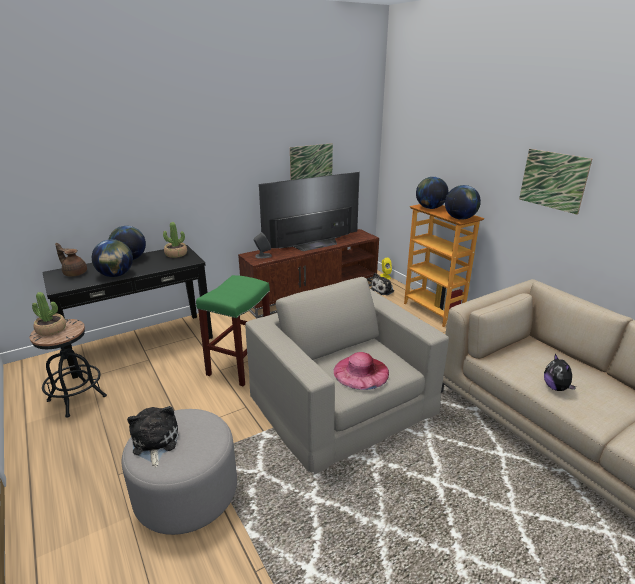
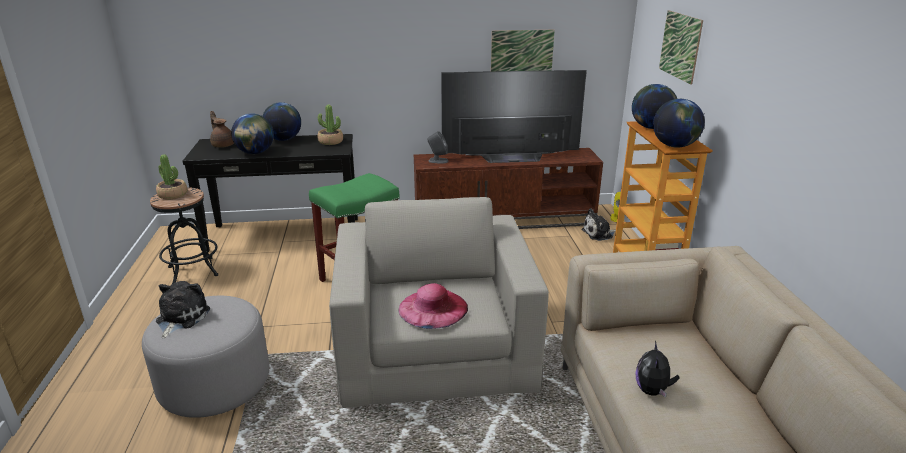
camera: 25 degrees right, 0 degrees up
picture [519,149,592,215] -> picture moved to [659,10,703,84]

